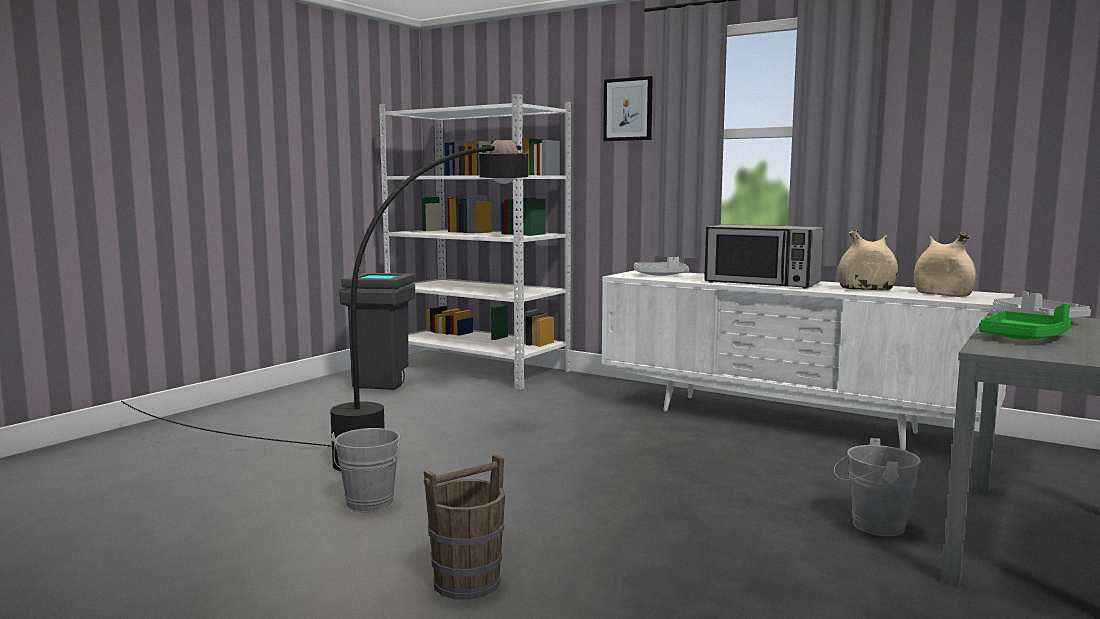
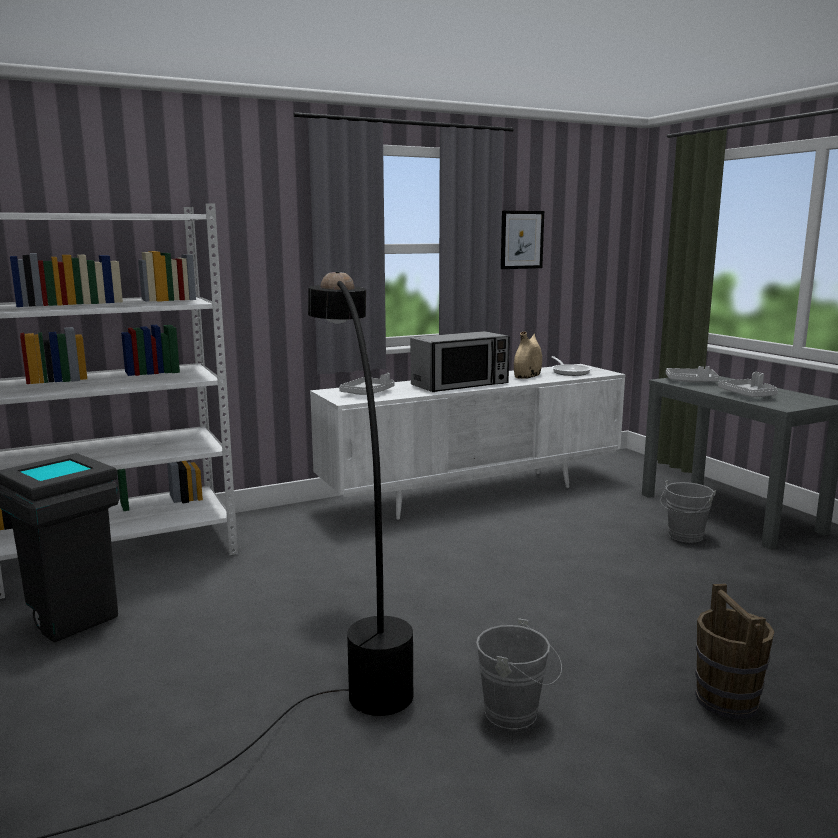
camera: 60 degrees left, 5 degrees up
picture [603,76,653,141] -> picture moved to [501,211,544,269]
beige vase [914,232,976,297] -> frying pan [552,356,592,376]
green tray [979,304,1072,339] -> grey tray [718,372,778,397]

